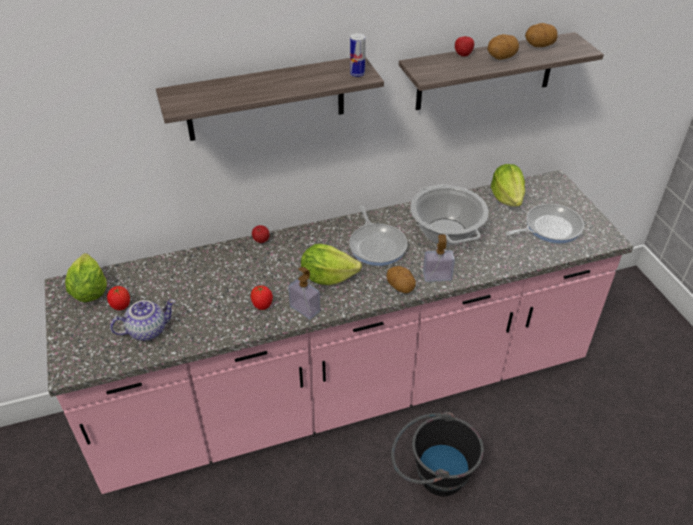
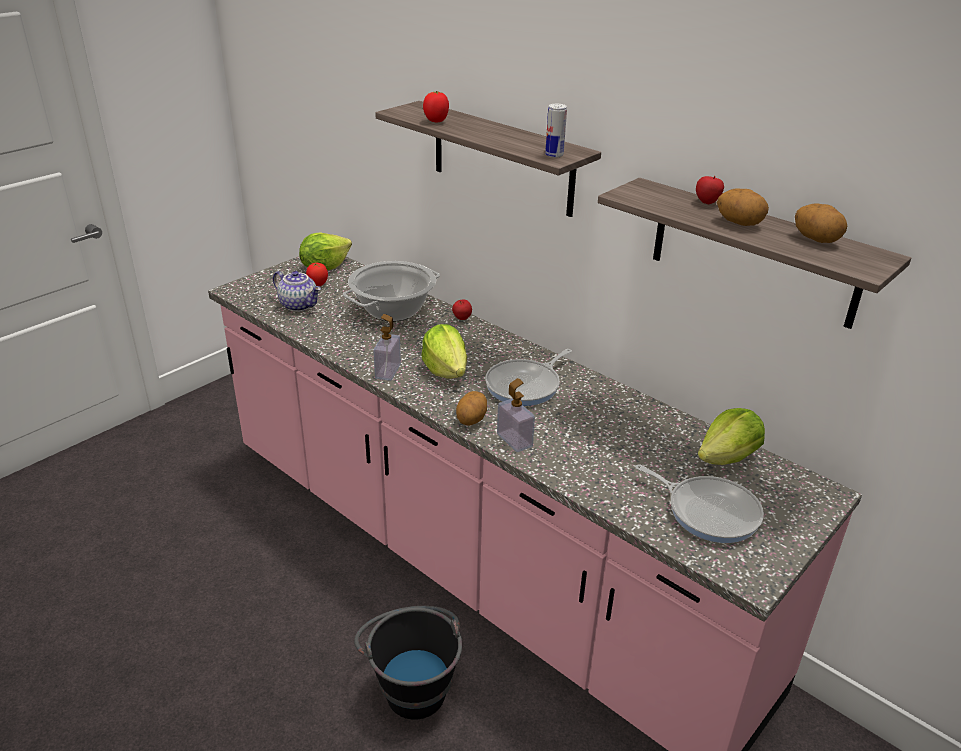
camera: 60 degrees right, 10 degrees down
tomato [251,286,273,310] -> tomato moved to [423,91,449,122]
cooking pot [410,184,489,245] -> cooking pot moved to [343,261,440,322]

